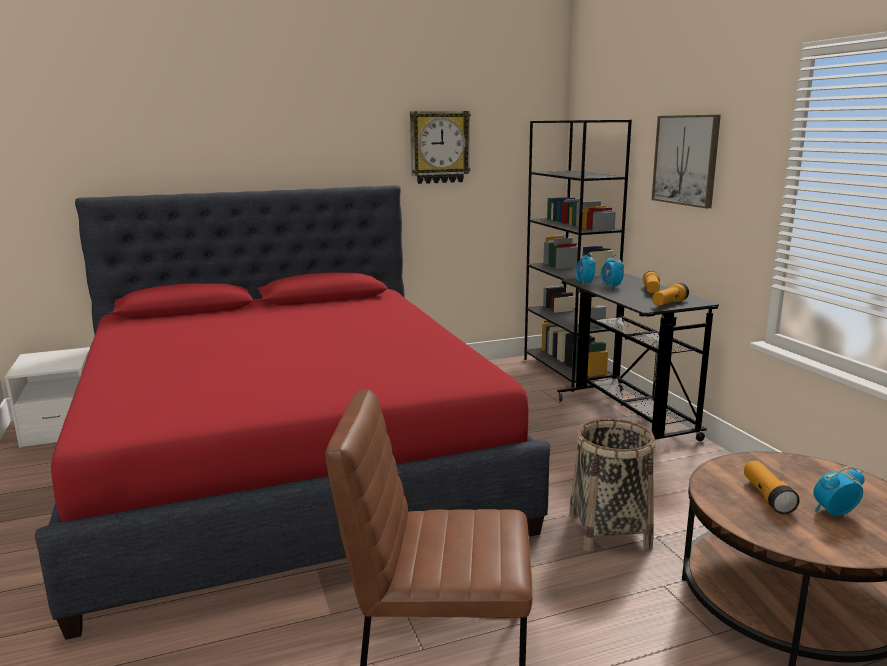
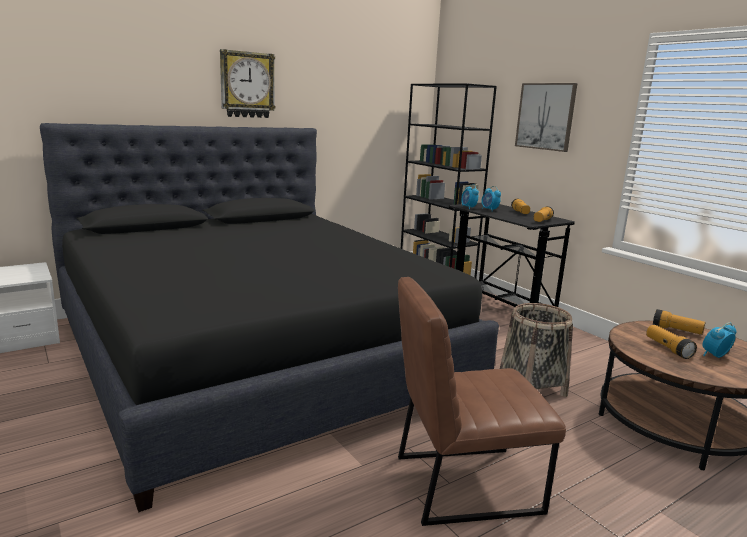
camera: 15 degrees left, 0 degrees up
red bed [35,185,551,640] -> black bed [40,123,499,512]
wall clock [410,111,471,184] -> wall clock moved to [220,49,276,118]
none -> flashlight [653,309,705,335]

